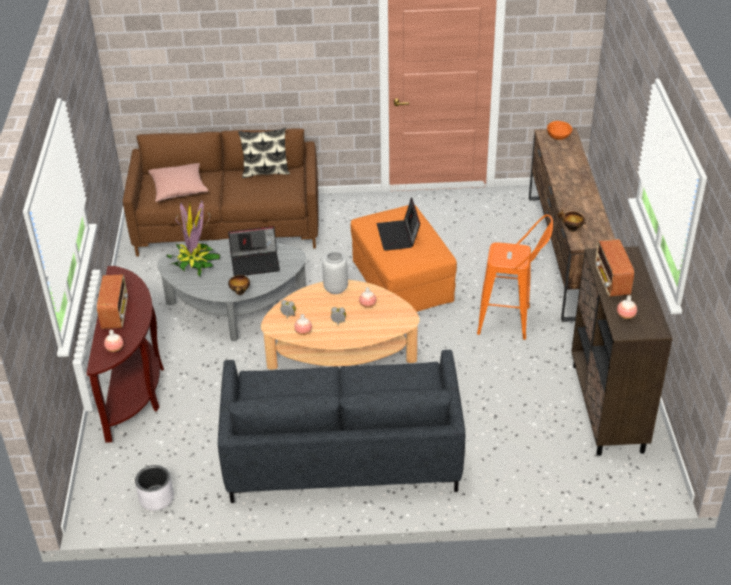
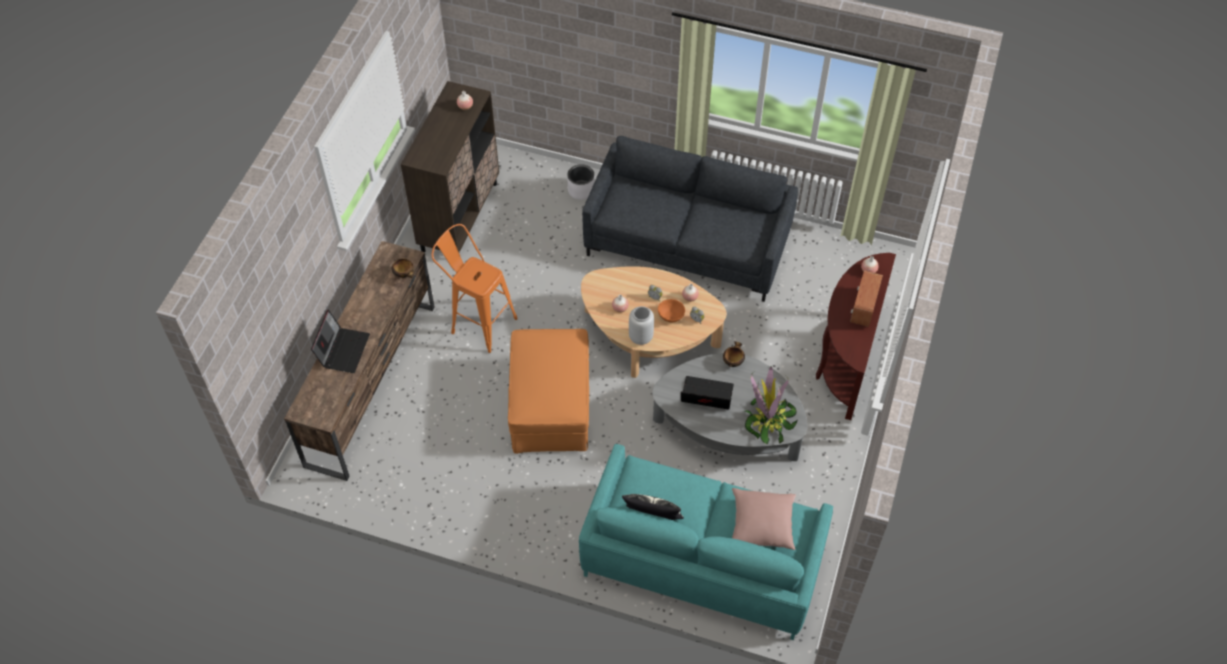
camera: 160 degrees left, 15 degrees up
brown sofa [123,128,319,256] -> turquoise sofa [579,444,833,640]
white planter [135,465,174,511] -> white planter moved to [567,165,595,200]
laptop [377,198,420,251] -> laptop moved to [311,309,370,373]
orange bowl [547,121,572,140] -> orange bowl moved to [658,299,685,322]
radio [595,239,634,297] -> none

